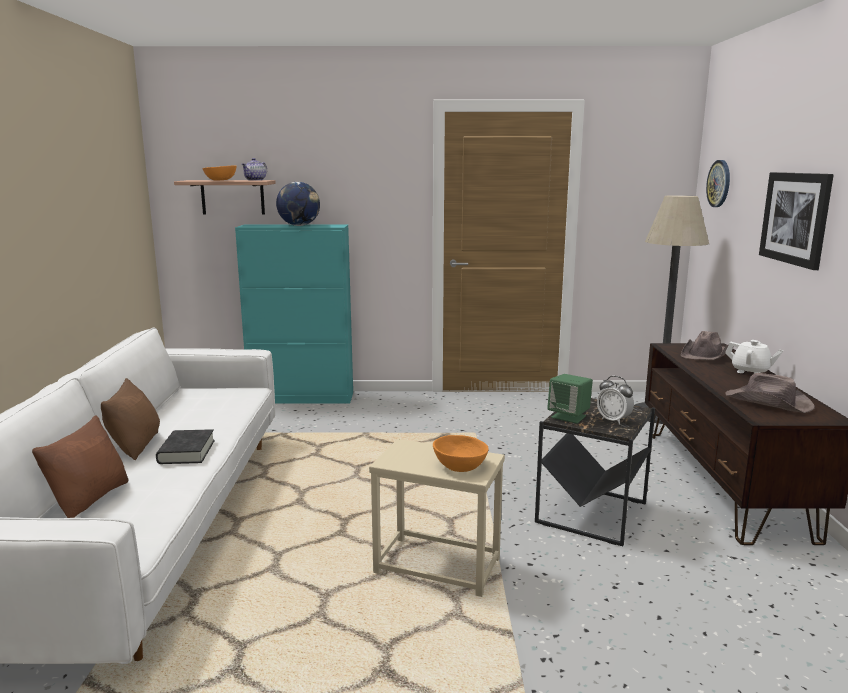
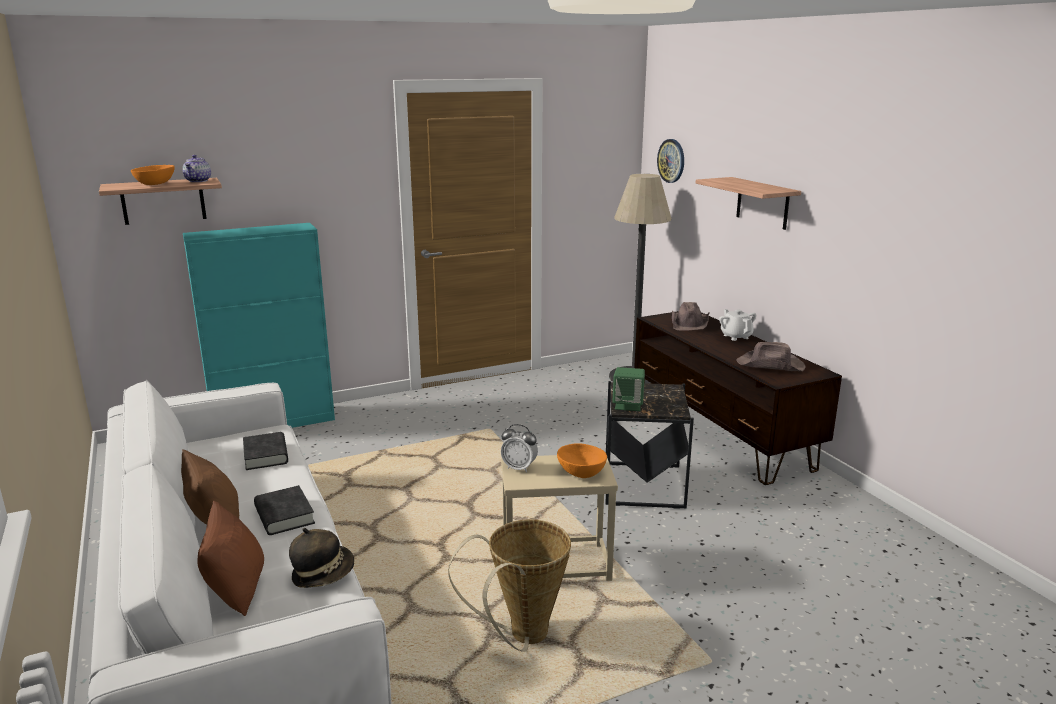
camera: 25 degrees left, 5 degrees up
globe [276,182,320,226] -> none
alarm clock [597,376,634,425] -> alarm clock moved to [501,424,538,473]
white teapot [725,340,783,373] -> white teapot turned 120 degrees counterclockwise [719,309,756,341]
picture [759,172,834,270] -> shelf [696,177,801,230]
none -> black book [243,432,288,470]
none -> hat [289,528,354,588]
none -> basket [448,519,571,652]

